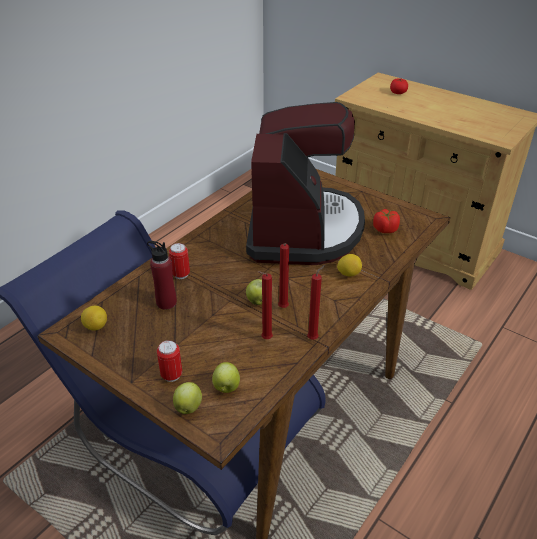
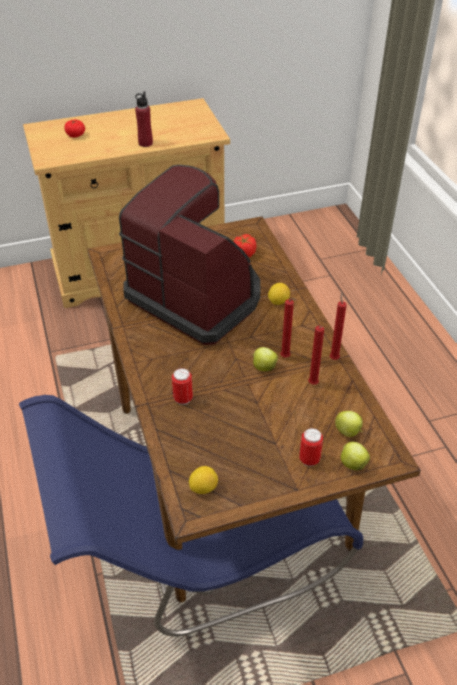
camera: 55 degrees left, 5 degrees up
red bottle [147,241,177,310] -> red bottle moved to [135,91,153,147]

